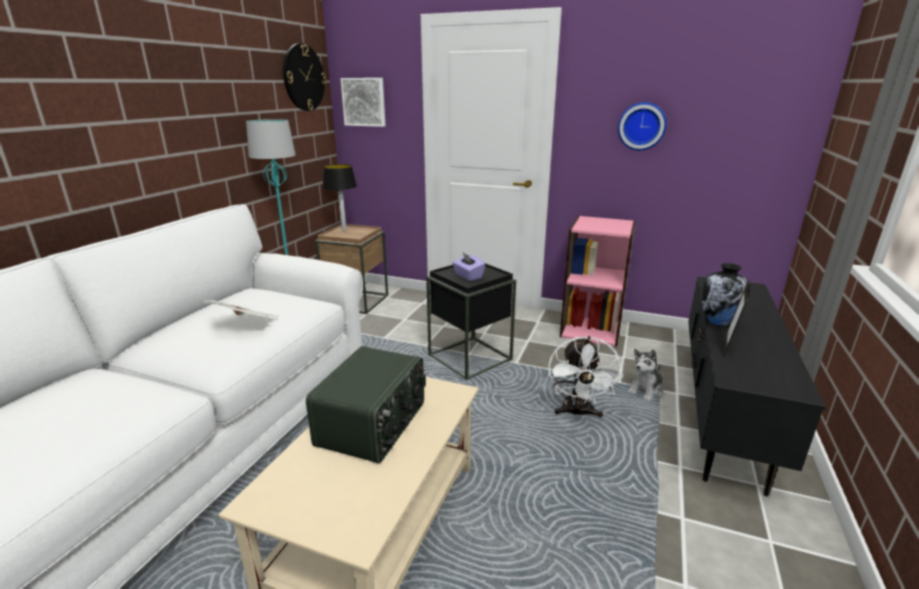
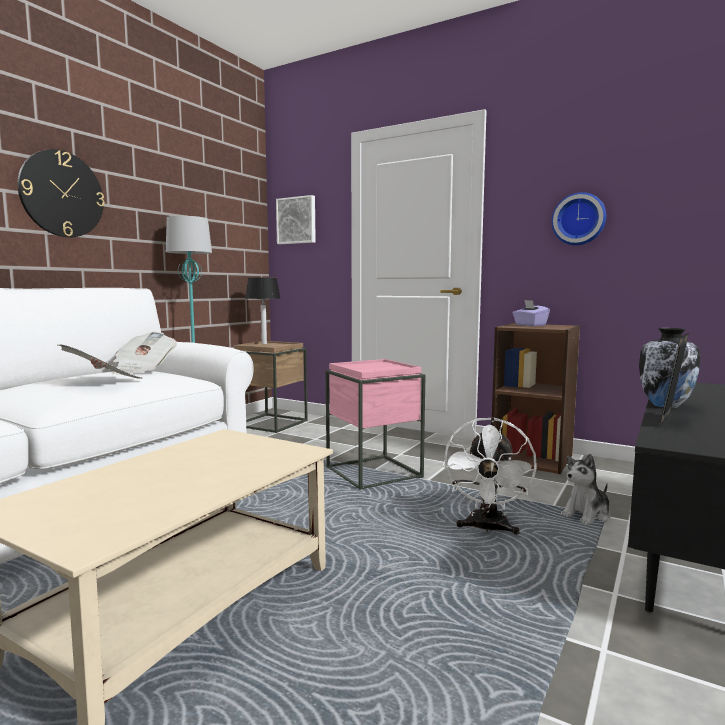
camera: 10 degrees right, 15 degrees down
wall clock [283,43,326,111] -> wall clock moved to [17,149,105,237]
radio [306,346,426,464] -> none
black side table [426,263,516,380] -> pink side table [326,359,425,490]
purple tissue box [452,253,485,281] -> purple tissue box moved to [513,300,550,326]
pink bookcase [560,216,636,347] -> brown bookcase [492,323,580,474]
none -> newspaper [113,332,177,375]

